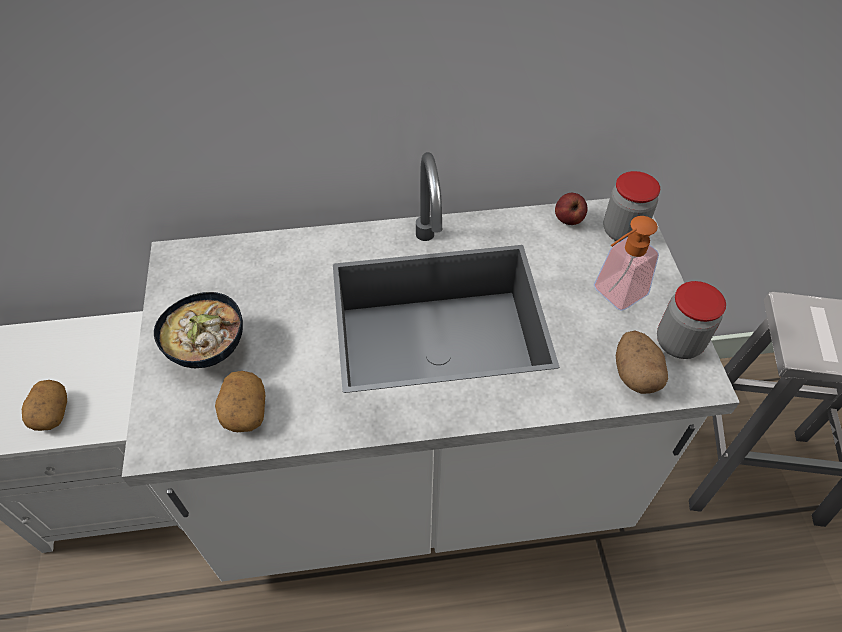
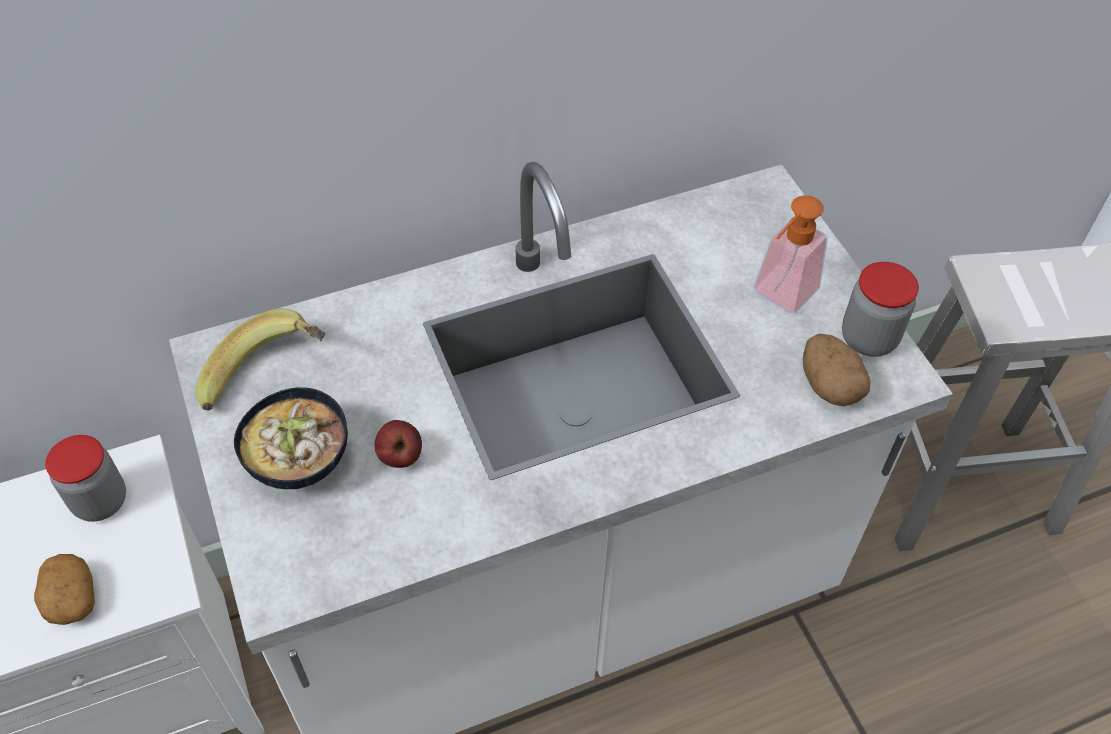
camera: 15 degrees left, 0 degrees up
potato [215,371,265,432] -> none
apple [555,193,588,225] -> apple moved to [374,420,422,468]
jar [603,171,660,241] -> jar moved to [45,435,126,522]
none -> banana [195,308,325,411]

